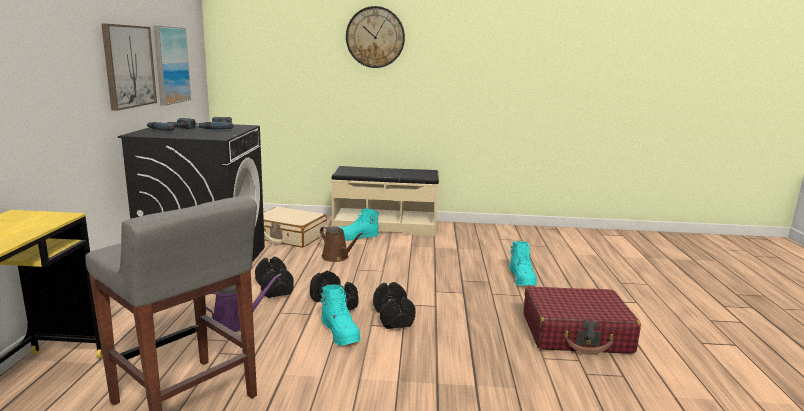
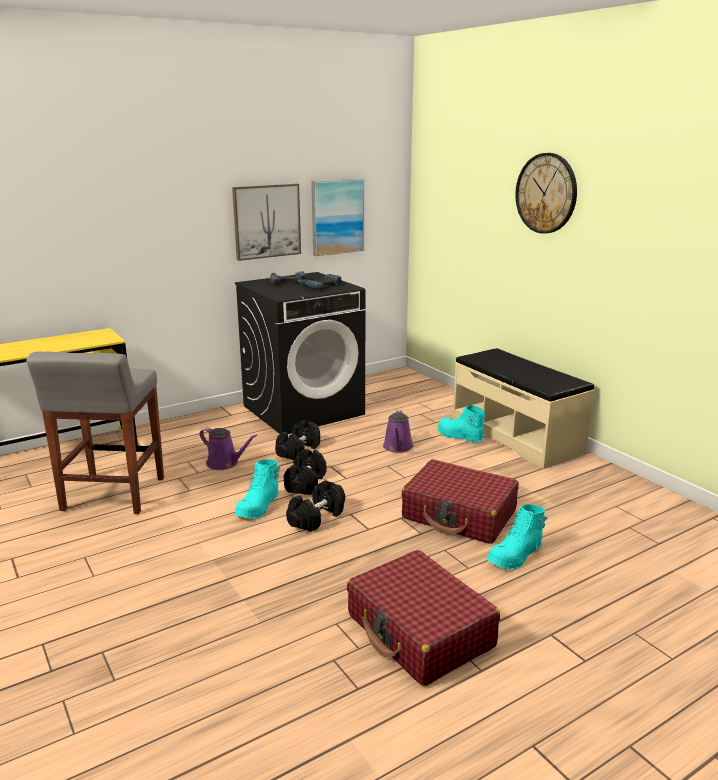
camera: 55 degrees right, 5 degrees up
beige suitcase [263,206,327,248] -> none
brown watering can [320,226,363,262] -> purple watering can [383,410,414,453]
none -> red suitcase [401,459,519,544]

